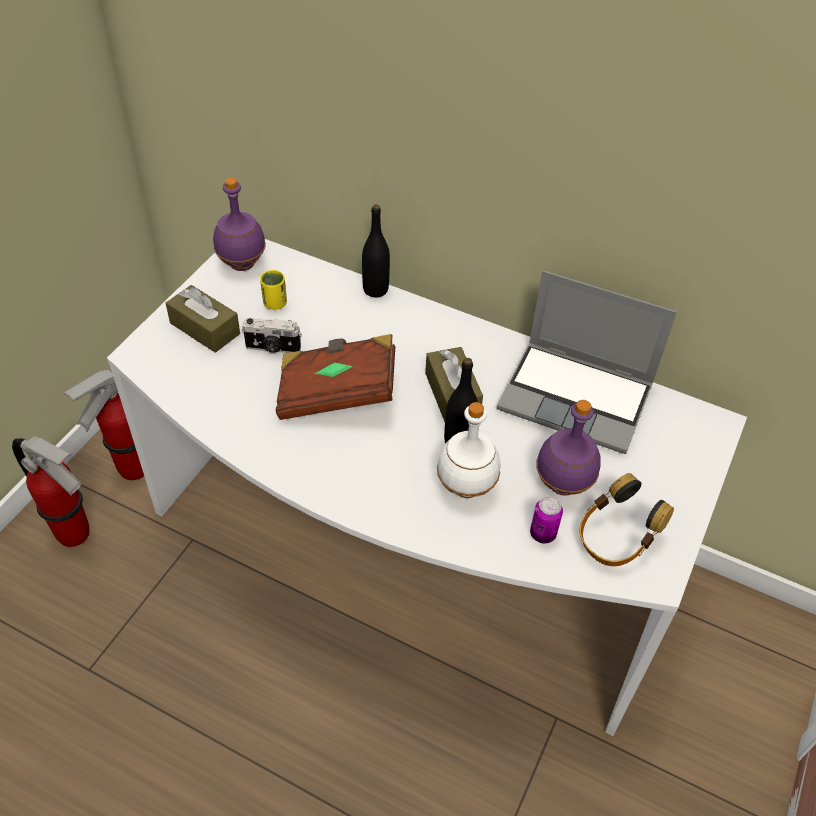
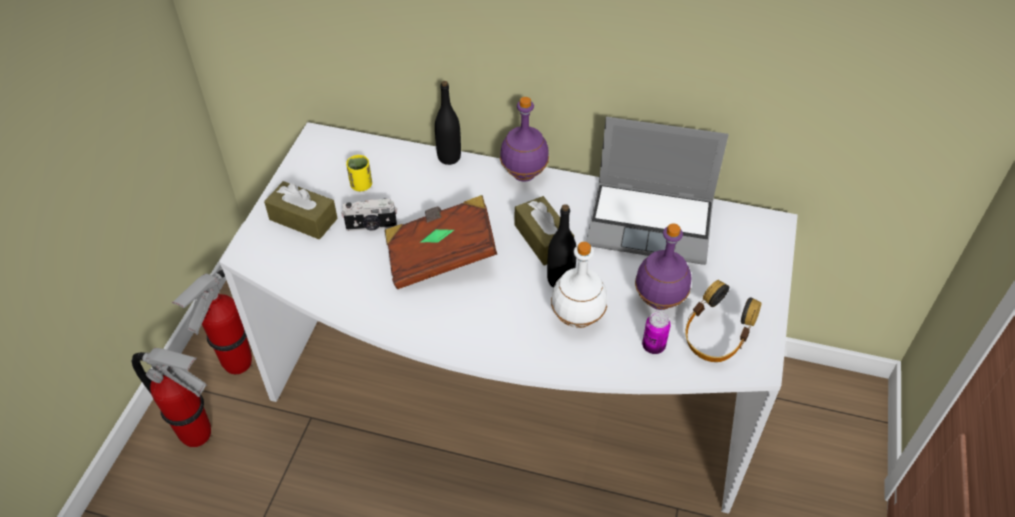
camera: 10 degrees left, 0 degrees up
purple bottle [213,178,266,271] -> purple bottle moved to [500,97,549,182]

